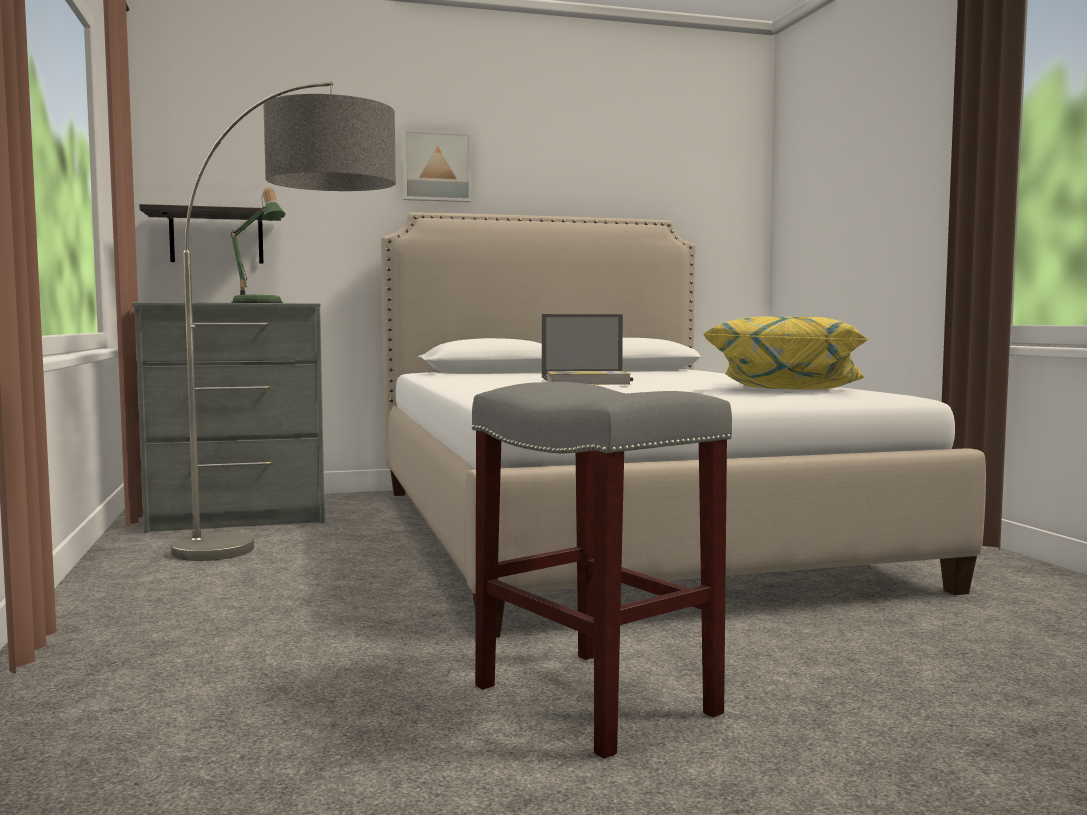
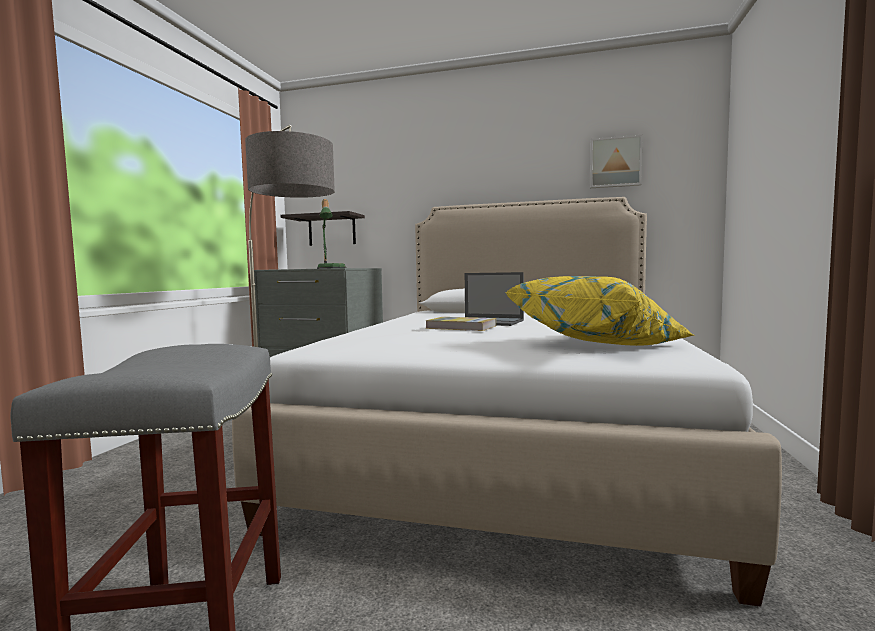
camera: 30 degrees right, 0 degrees up
picture [402,129,472,202] -> picture moved to [590,135,643,188]

